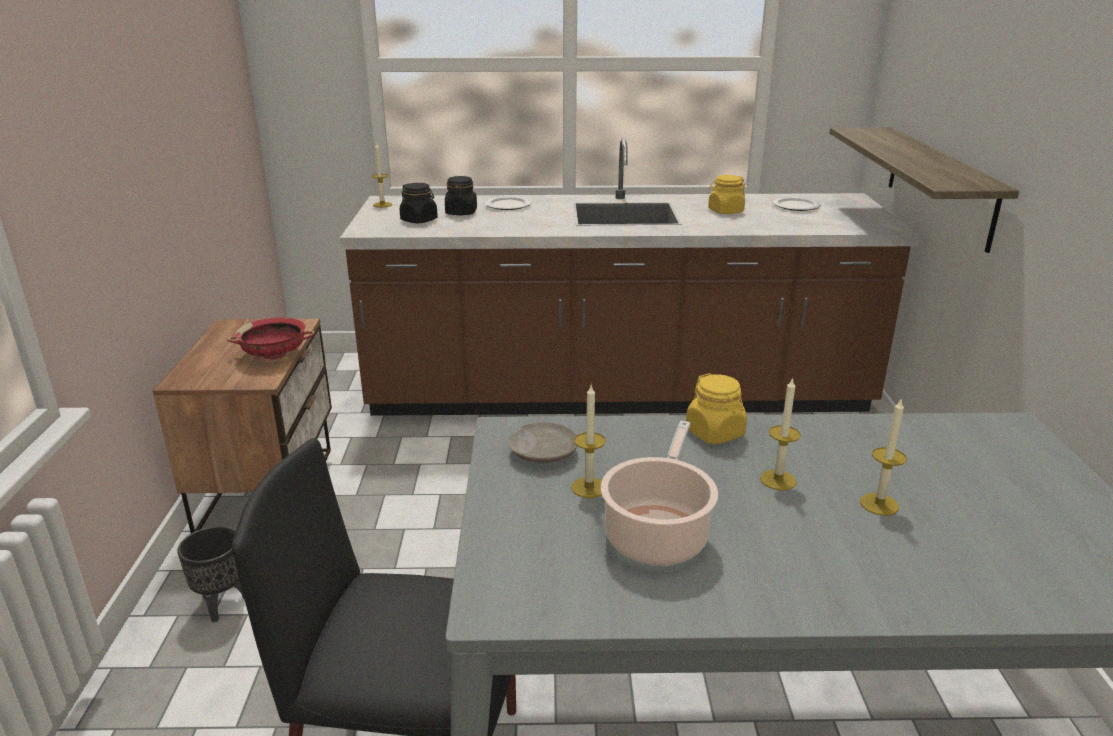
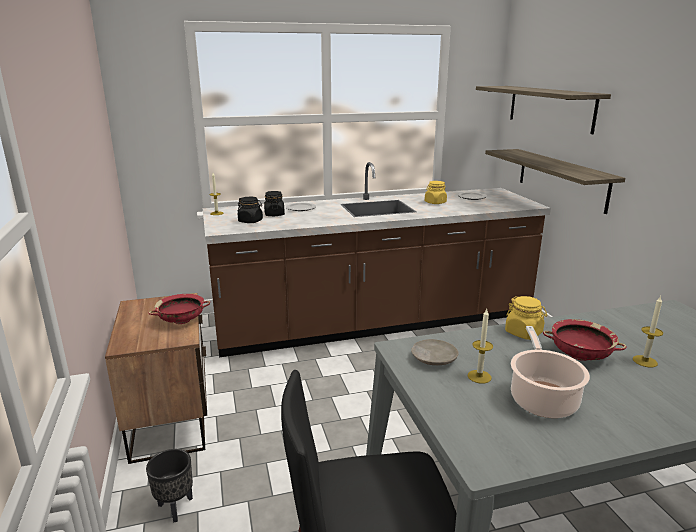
camera: 15 degrees left, 5 degrees down
candle [760,377,801,490] -> red bowl [543,319,627,361]
none -> shelf [476,86,611,134]

